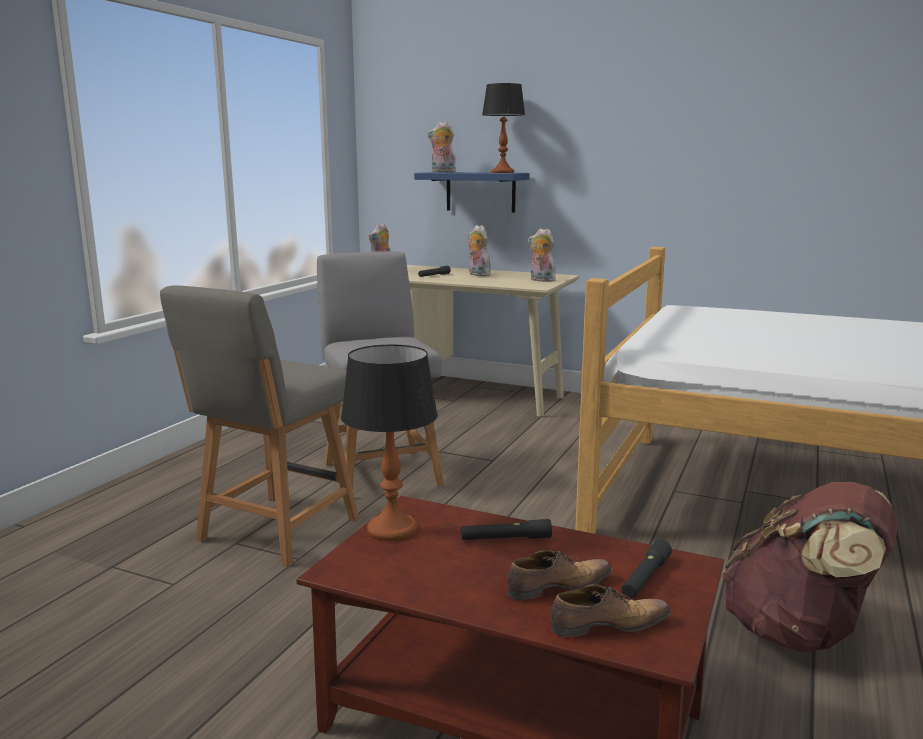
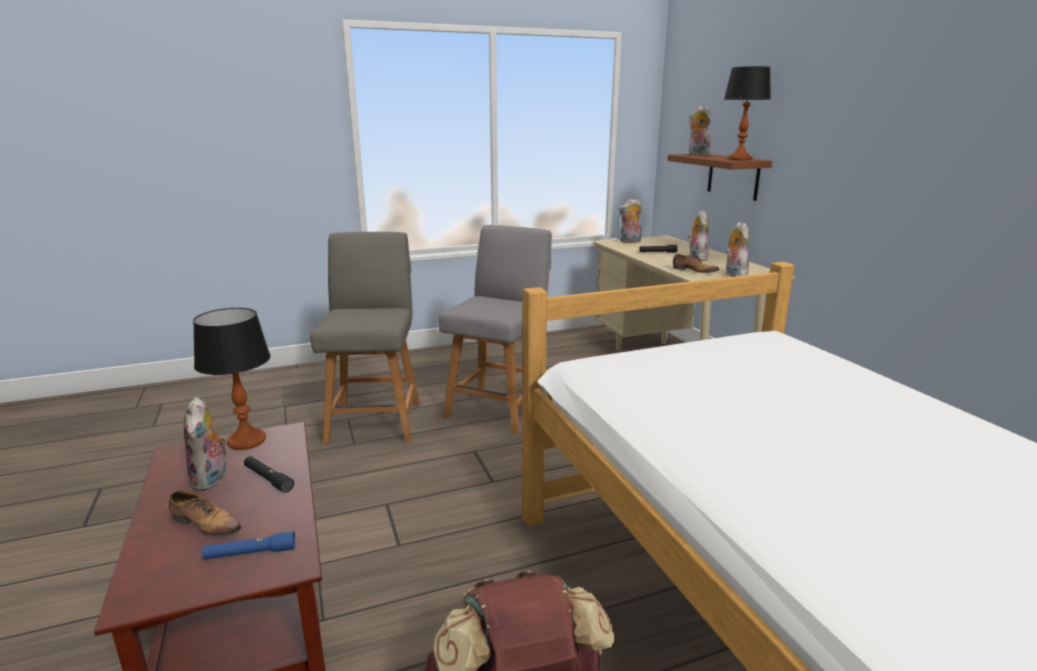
camera: 45 degrees right, 5 degrees up
grey chair [160,285,359,567] -> grey chair turned 105 degrees clockwise [310,232,420,445]
blue shelf [414,172,530,213] -> brown shelf [667,154,772,201]
shoe [550,584,671,637] -> shoe moved to [673,254,719,273]
black flashlight [621,539,672,599] -> blue flashlight [202,531,296,559]
none -> plush toy [184,397,227,491]

